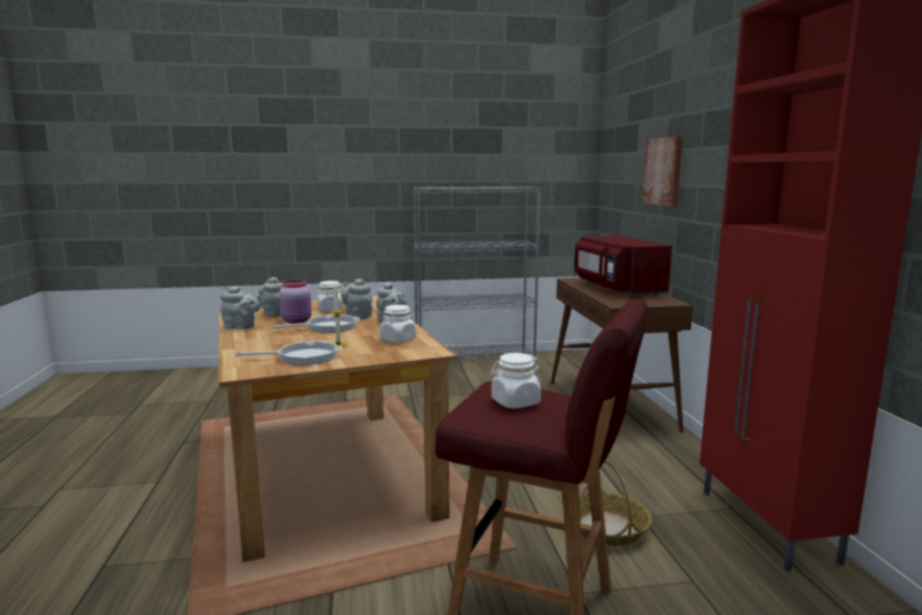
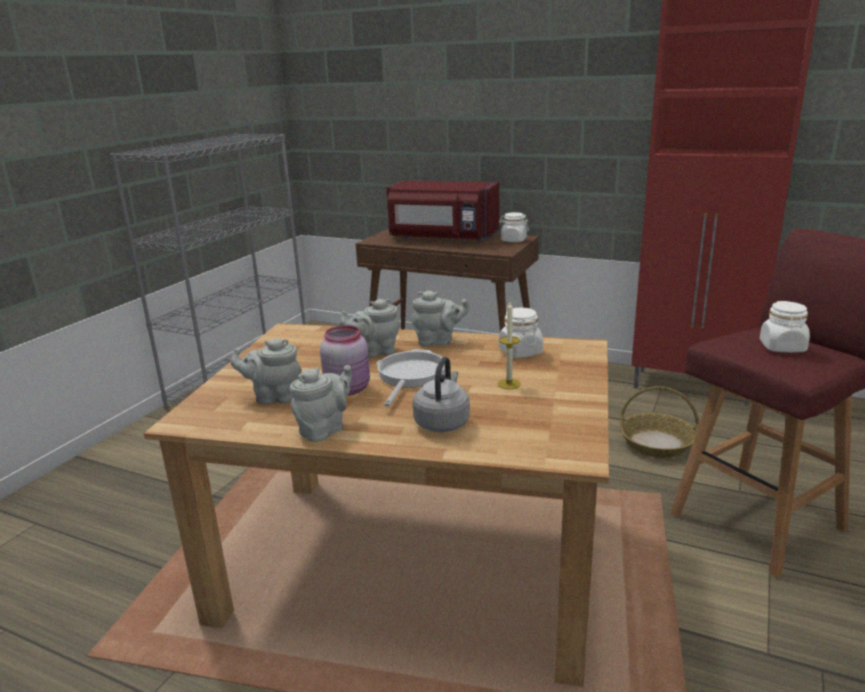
camera: 55 degrees left, 10 degrees up
frying pan [235,341,342,365] -> none
white jar [318,281,343,312] -> white jar moved to [499,212,529,242]
picture [642,136,683,207] -> none
none -> grey kettle [413,357,470,432]

